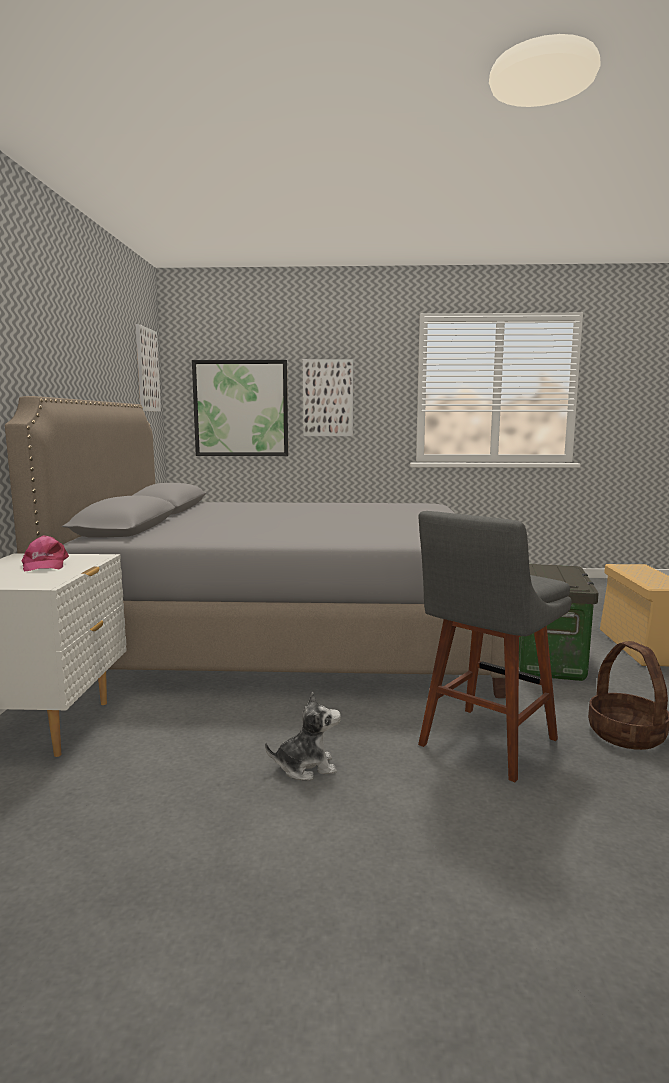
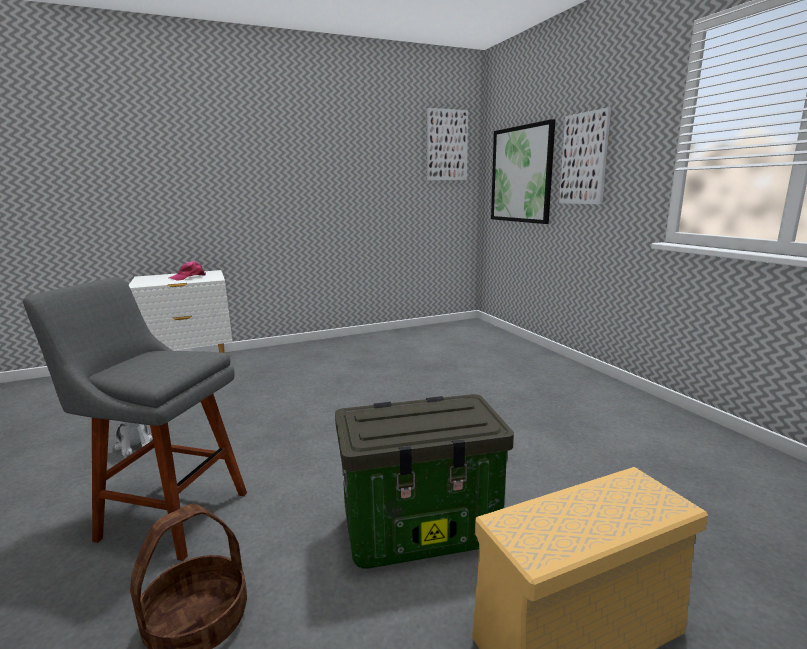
camera: 65 degrees right, 5 degrees up
grey bed [5,396,506,698] -> none

